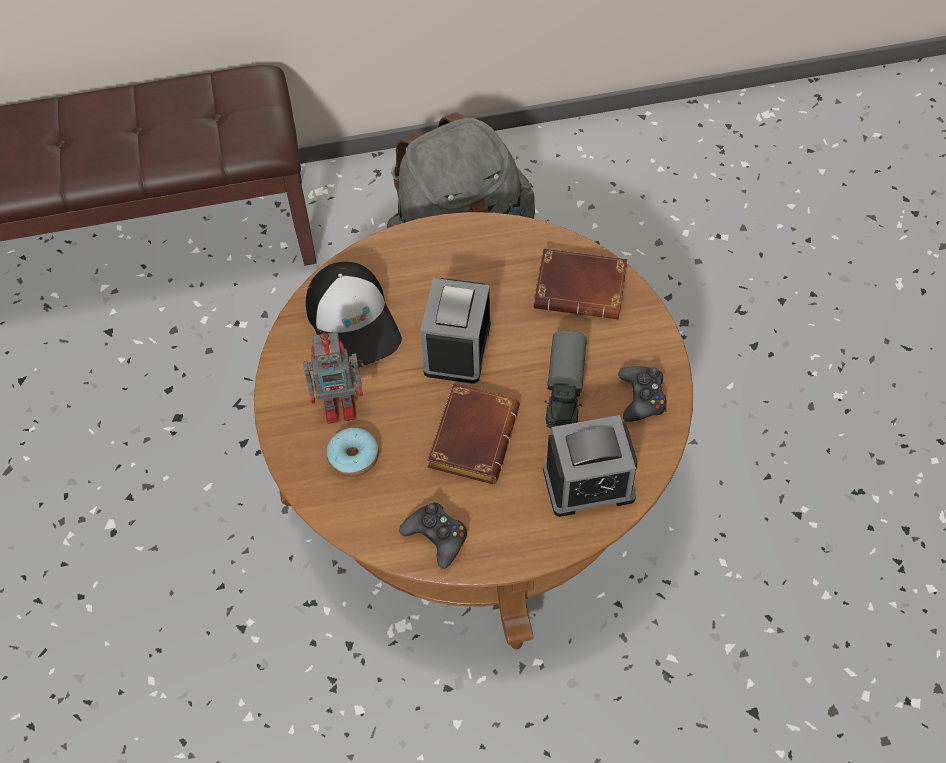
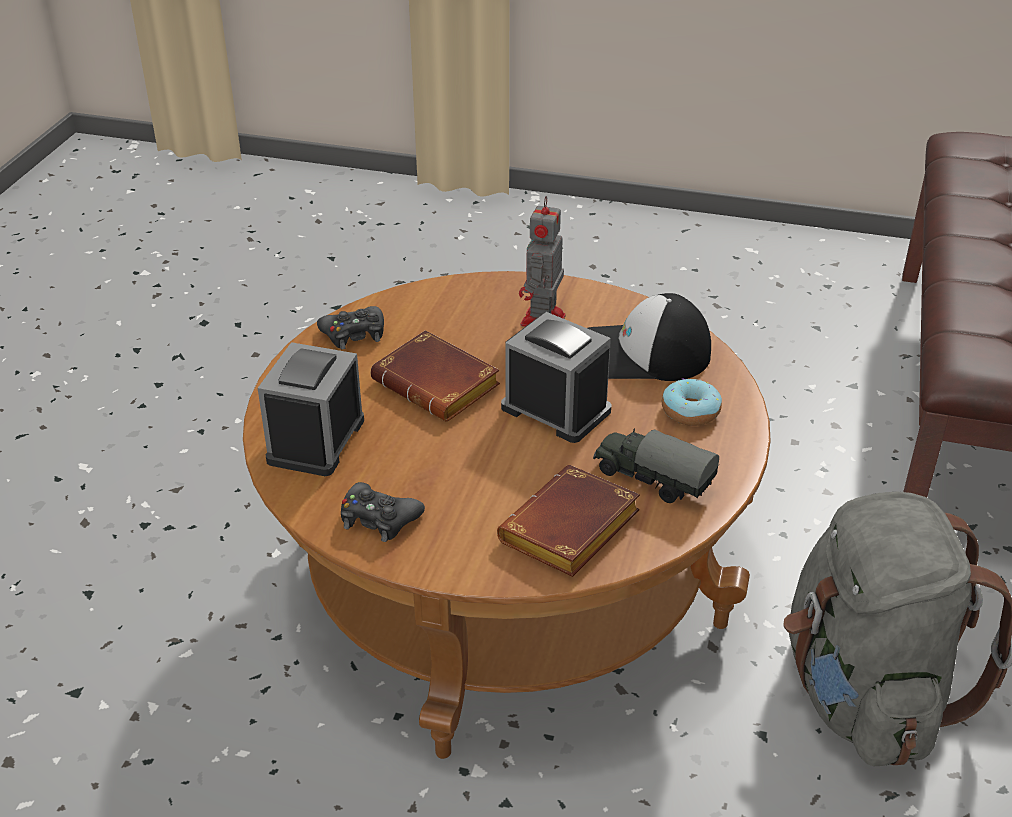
camera: 115 degrees right, 20 degrees down
donut [327,428,379,477] -> donut moved to [662,378,722,426]
toy truck [545,331,587,429] -> toy truck moved to [593,429,719,503]

